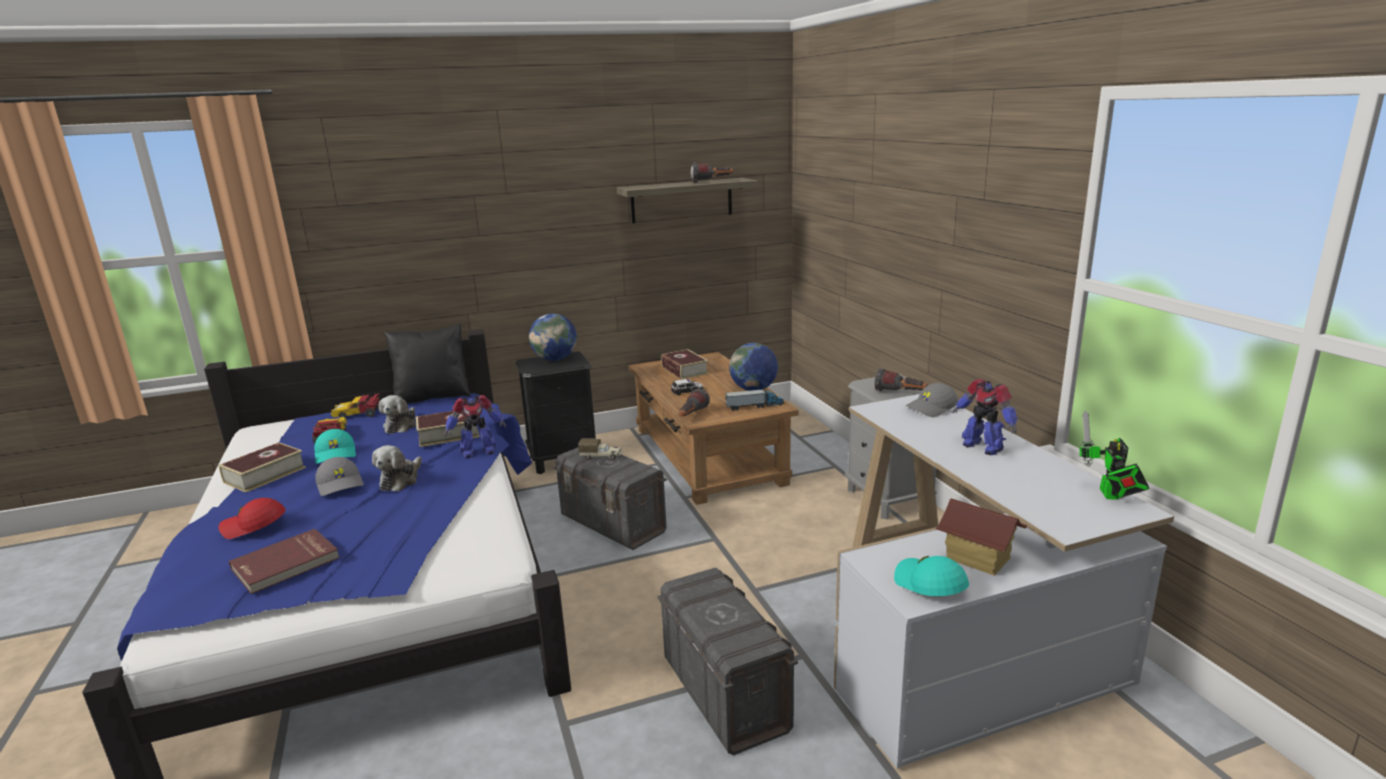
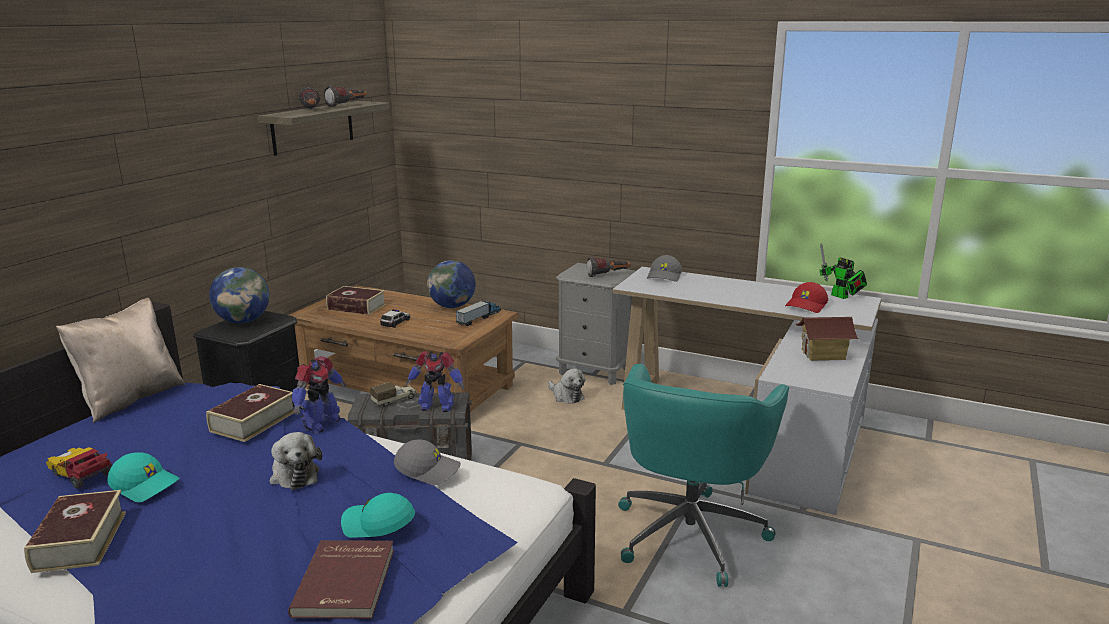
camera: 45 degrees left, 0 degrees up
red cap [218,498,285,539] -> red cap moved to [785,282,828,313]
grey cap [315,457,364,496] -> grey cap moved to [394,439,461,485]
toy car [331,394,380,418] -> none
plush toy [379,395,416,434] -> plush toy moved to [548,369,585,404]
black pillow [384,324,471,403] -> beige pillow [56,298,185,423]
grey storage box [657,567,798,756] -> turquoise office chair [618,364,789,587]
flashlight [679,388,710,416] -> flashlight moved to [298,87,321,109]
turquoise cap [894,556,969,596] -> turquoise cap moved to [341,493,415,538]
toy robot [952,379,1018,455] -> toy robot moved to [406,351,465,412]

